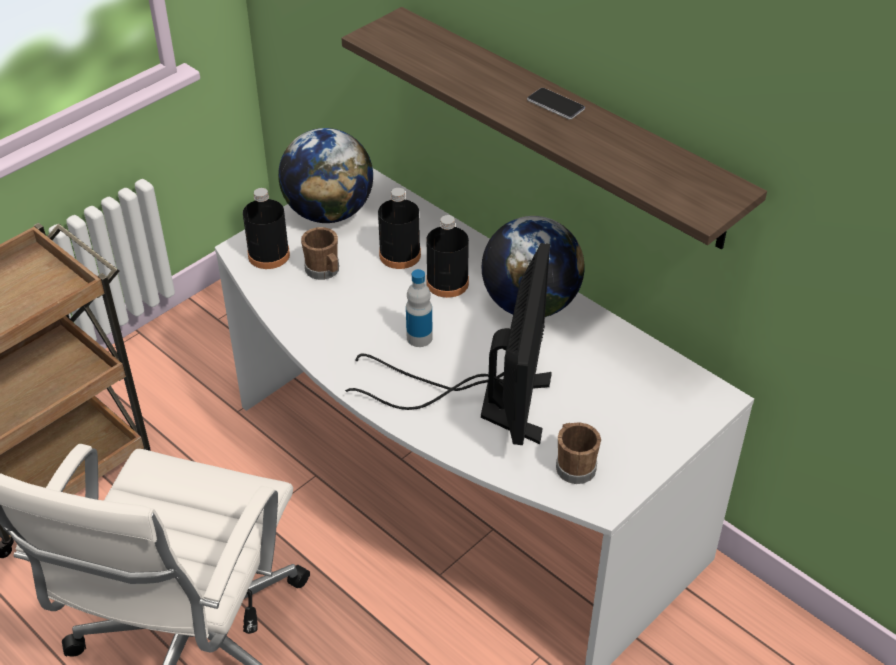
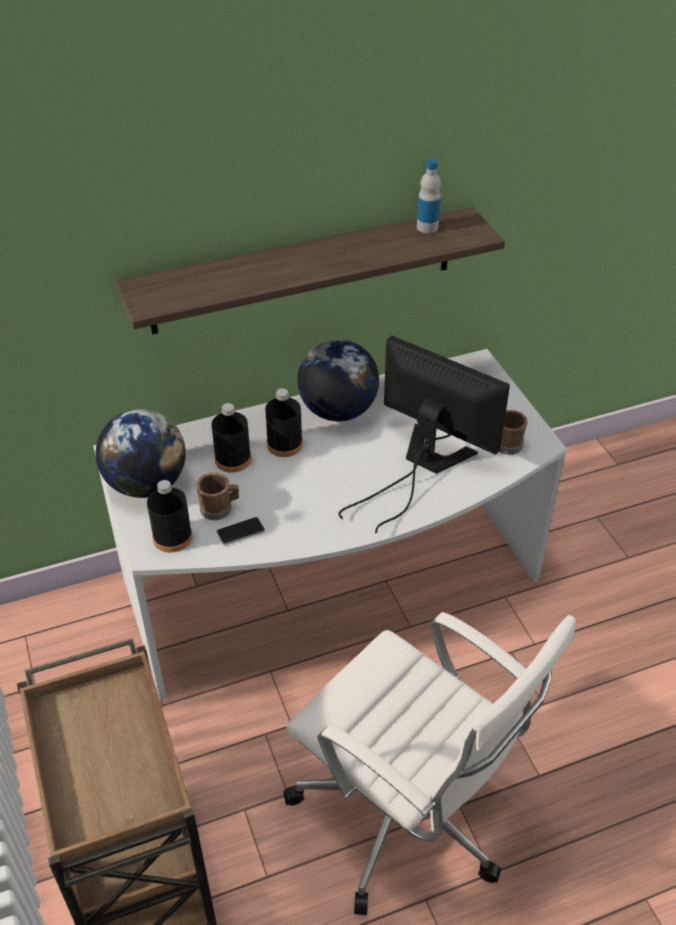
camera: 65 degrees left, 0 degrees up
bottle [406,269,433,347] -> bottle moved to [417,159,441,233]
phone [527,88,585,120] -> phone moved to [217,517,265,545]

